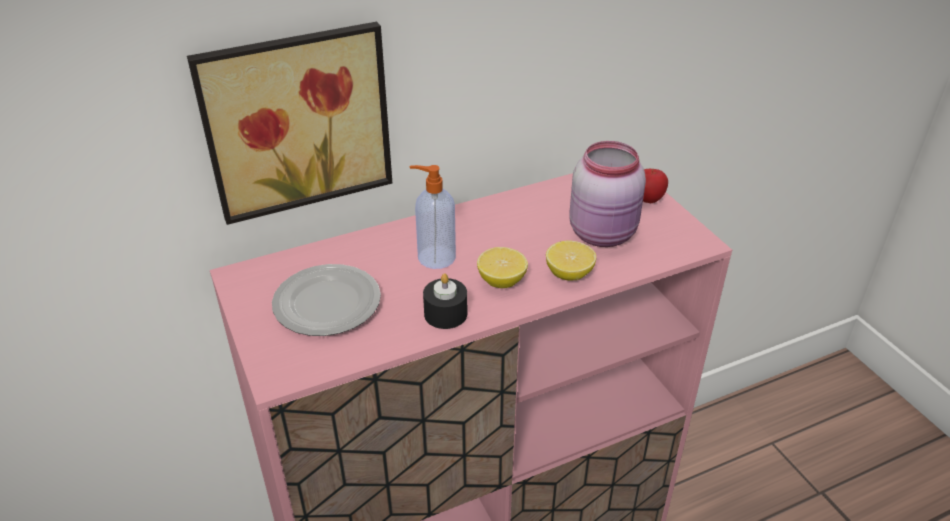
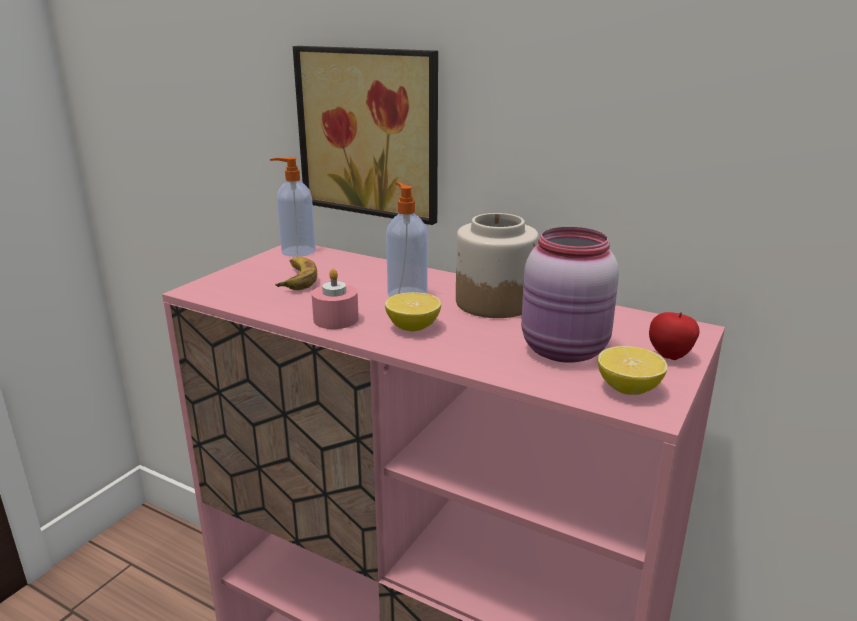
camera: 55 degrees right, 15 degrees down
plate [272,264,381,336] -> banana [275,257,317,290]
black candle [423,273,467,329] -> pink candle [312,269,359,329]
lemon [546,240,596,281] -> lemon moved to [598,346,668,395]
none -> soap dispenser [270,157,316,257]
none -> jar [456,213,539,318]

